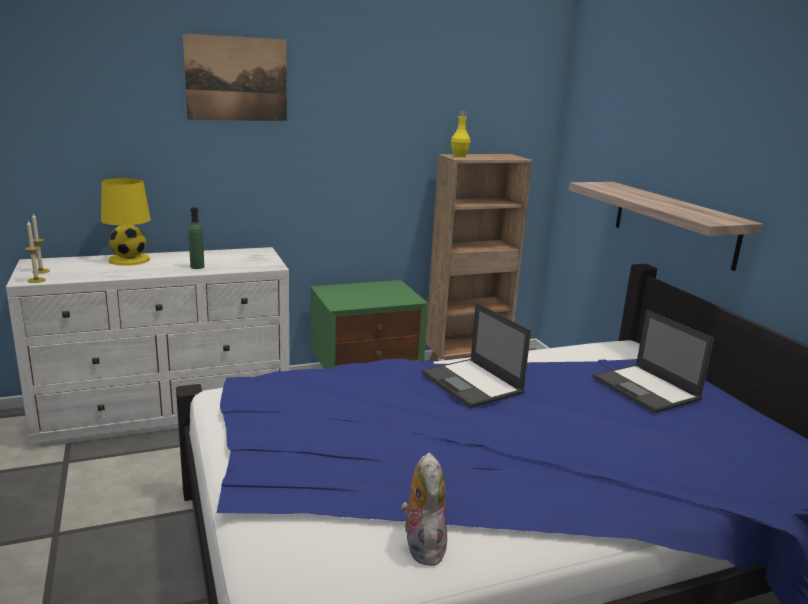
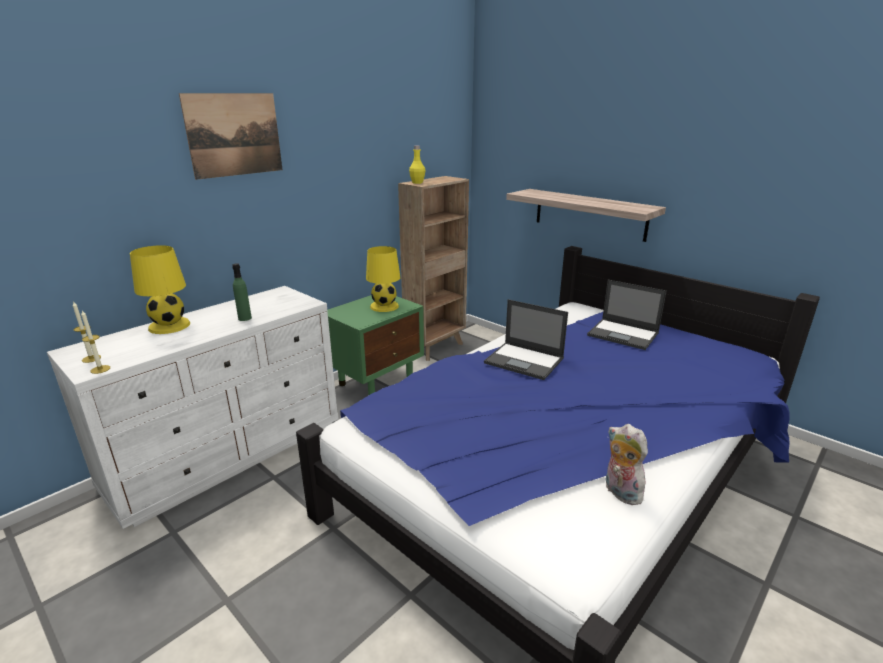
camera: 25 degrees left, 5 degrees up
none -> yellow table lamp [366,246,401,312]

